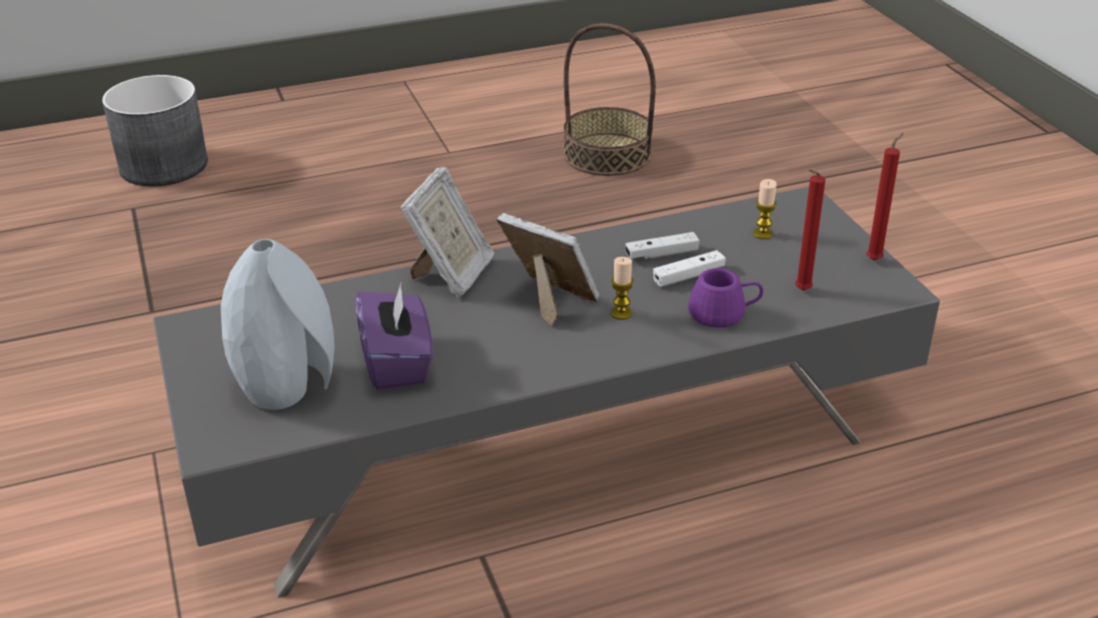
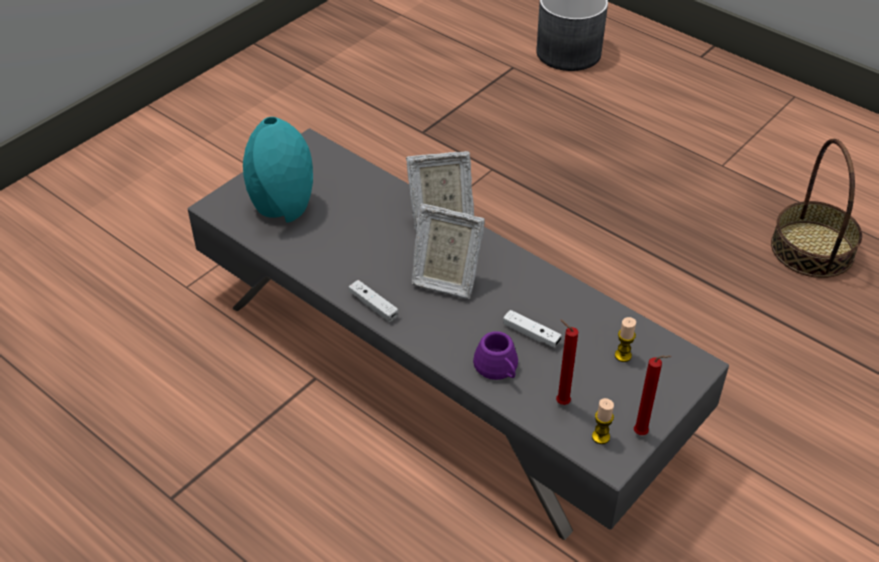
camera: 60 degrees right, 10 degrees up
grey vase [221,239,335,410] -> turquoise vase [243,117,313,223]
purple tissue box [355,284,433,390] -> none
picture frame [496,212,599,326] -> picture frame turned 105 degrees clockwise [412,204,485,299]
candle [611,257,634,320] -> candle moved to [592,398,614,444]
white game controller [625,232,700,259] -> white game controller moved to [349,280,398,322]

